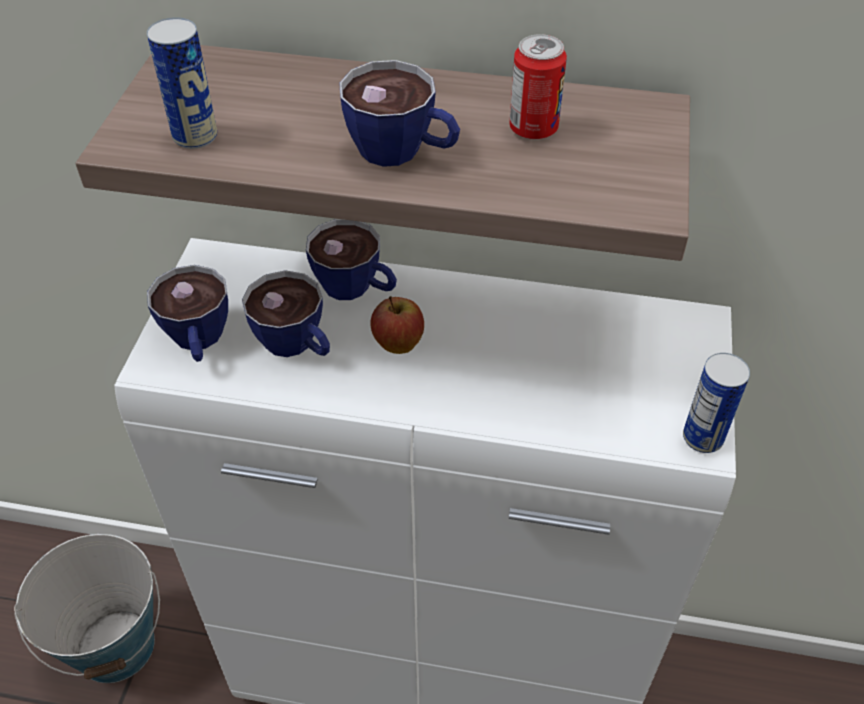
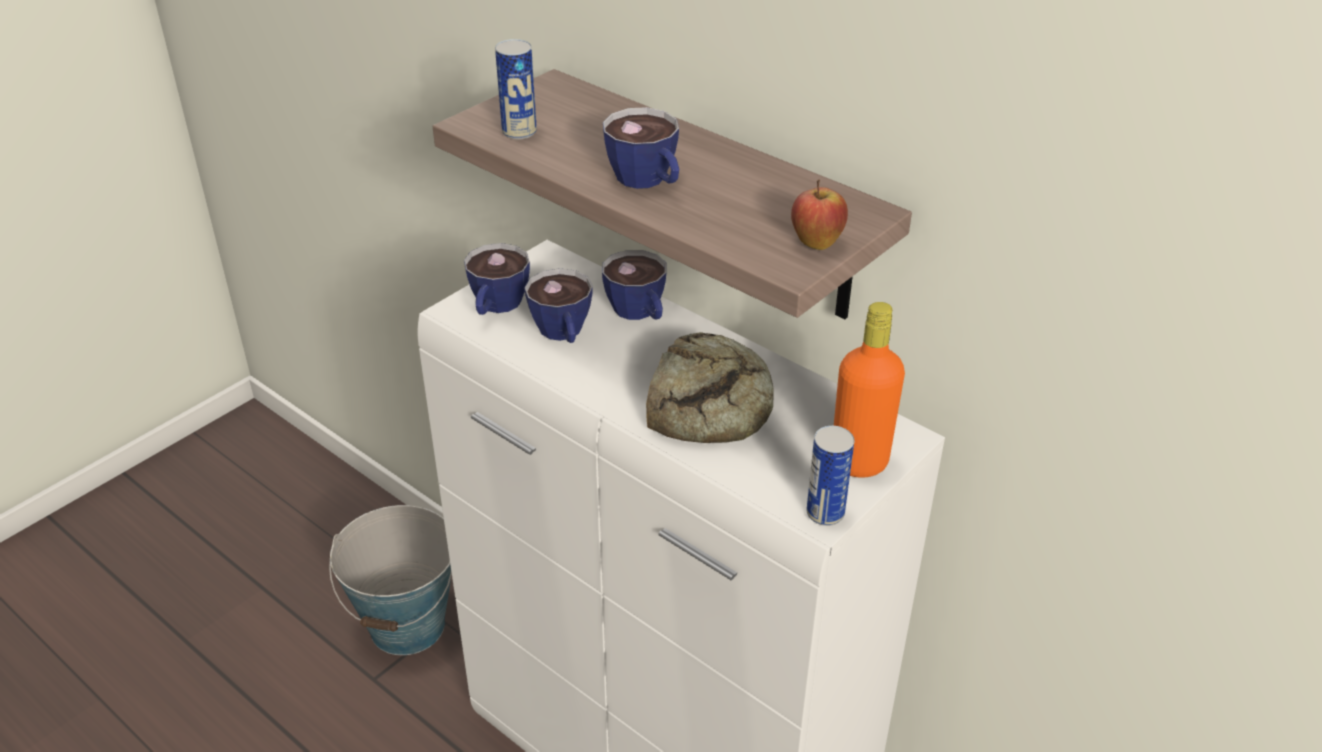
camera: 30 degrees right, 10 degrees down
apple [370,296,424,354] -> apple moved to [791,180,848,250]
can [509,34,567,139] -> none
none -> bread [646,332,774,443]
none -> orange bottle [834,302,905,478]

